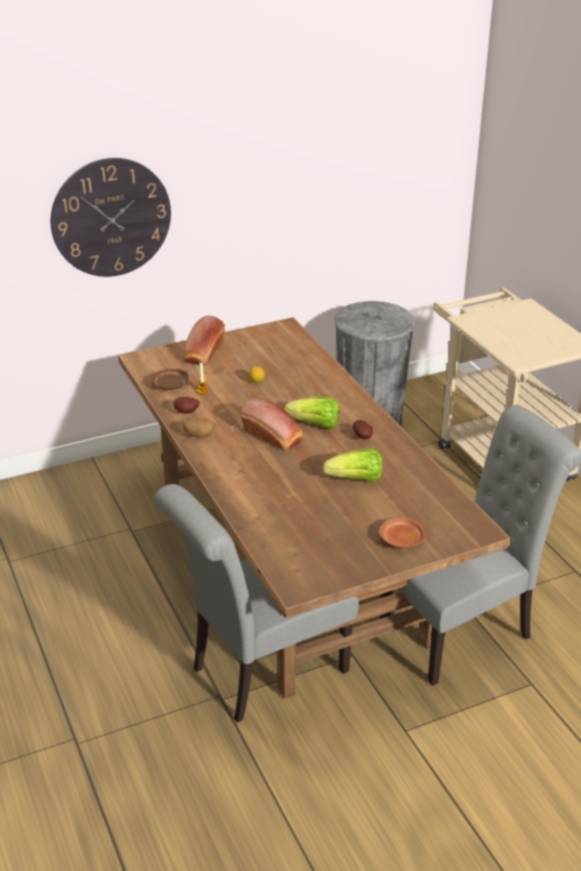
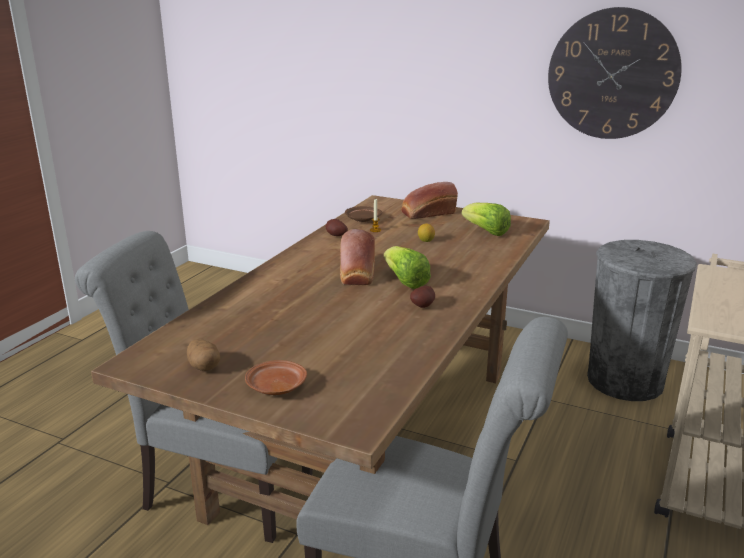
camera: 50 degrees right, 10 degrees down
wall clock [51,158,171,277] -> wall clock moved to [548,7,682,139]
potato [183,418,215,438] -> potato moved to [187,339,220,371]
lettuce [323,448,383,482] -> lettuce moved to [462,203,511,236]

